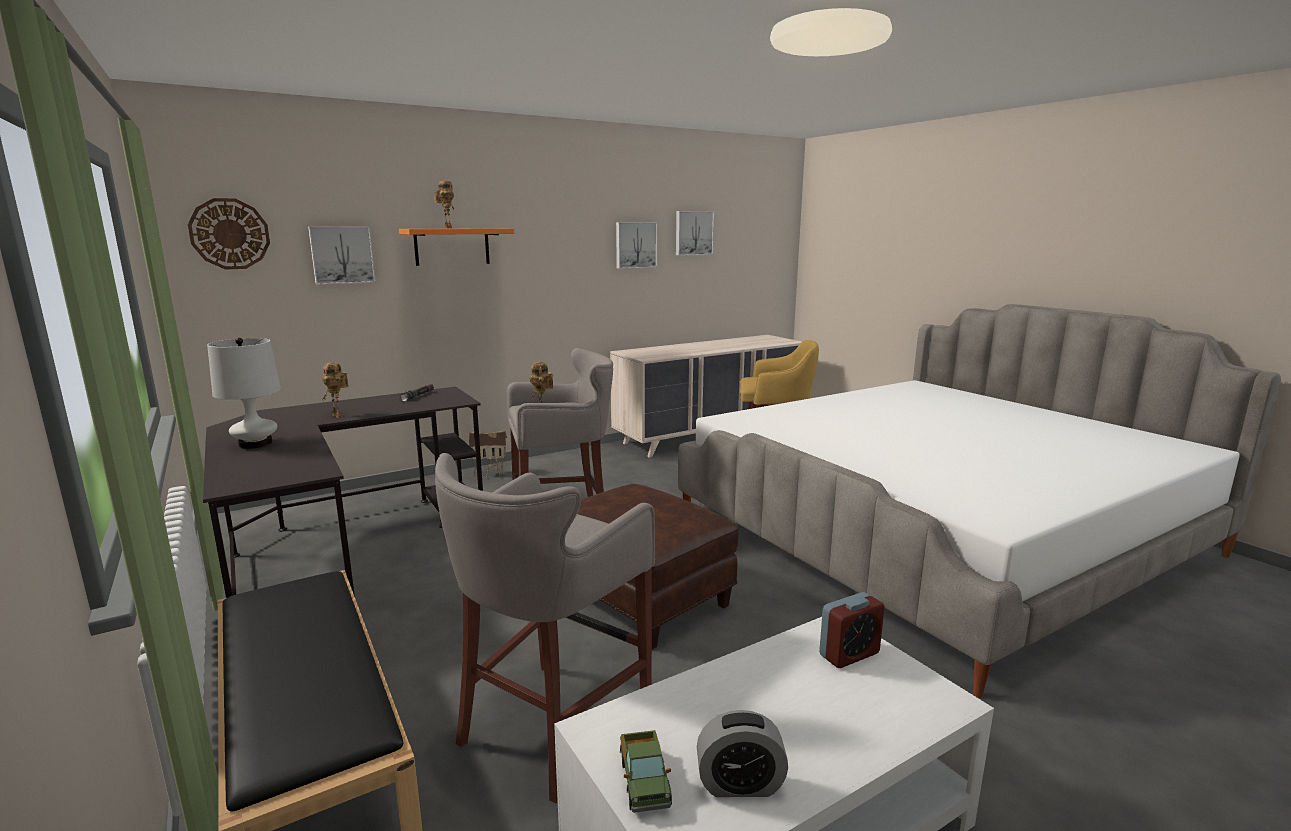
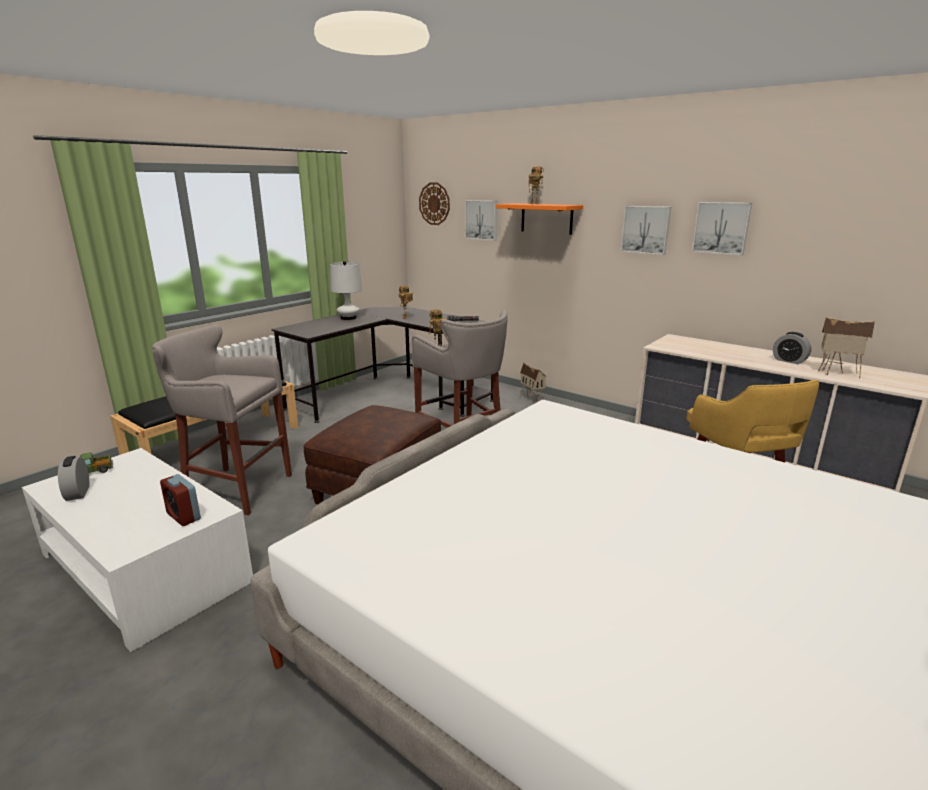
camera: 70 degrees right, 5 degrees up
picture [676,211,714,256] -> picture moved to [621,206,671,255]
none -> alarm clock [773,332,811,364]
none -> toy house [818,317,875,378]

